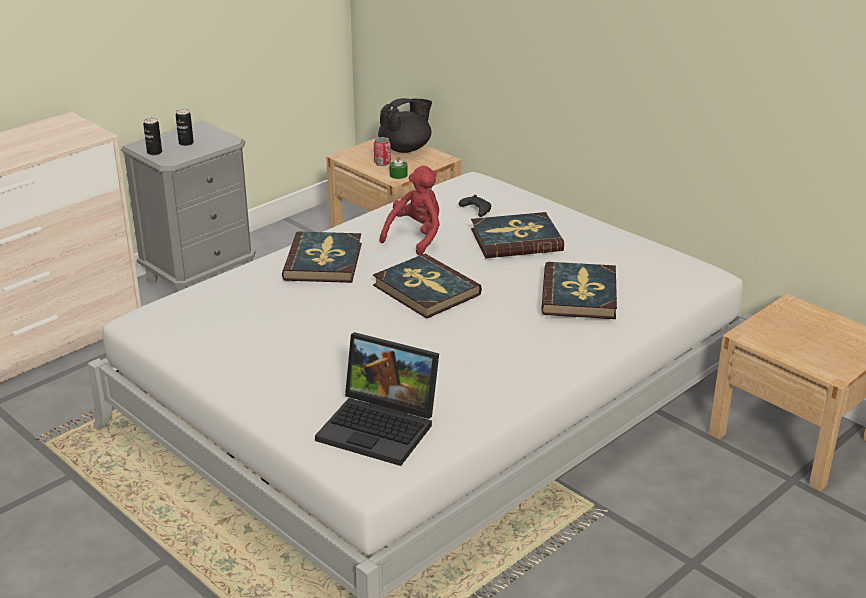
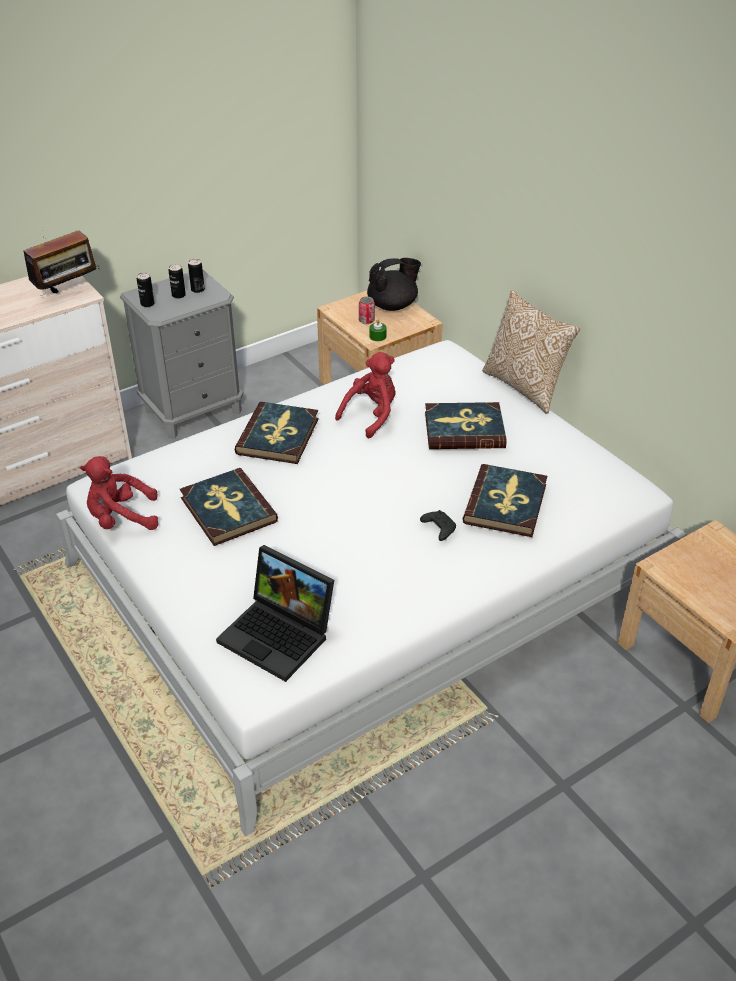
camera: 10 degrees right, 10 degrees up
book [373,254,482,319] -> book moved to [180,468,278,546]
black game controller [459,195,491,217] -> black game controller moved to [420,510,456,541]
none -> radio [23,230,100,296]
none -> red plush toy [80,456,159,530]
none -> can [188,259,205,293]
none -> pillow [482,290,580,414]

